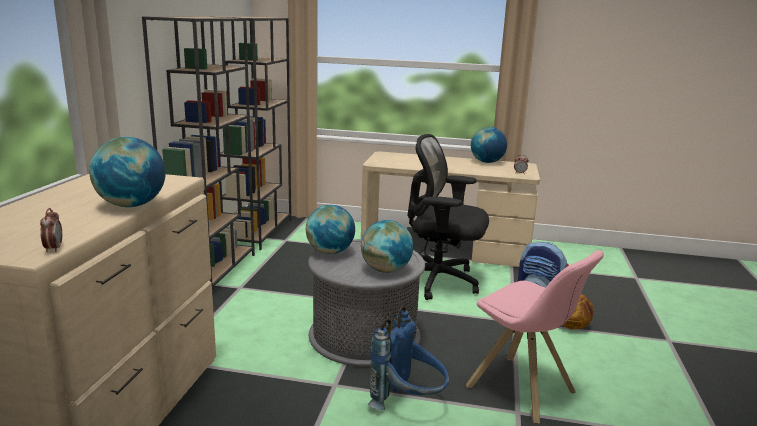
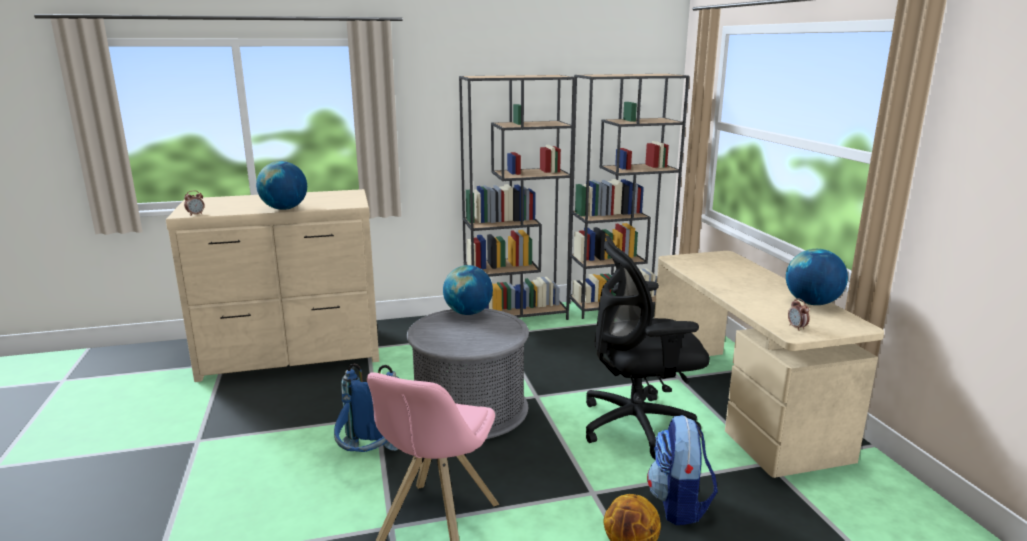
camera: 65 degrees right, 0 degrees up
globe [361,220,414,273] -> none
black office chair [408,134,489,300] -> black office chair turned 90 degrees counterclockwise [586,235,710,460]

